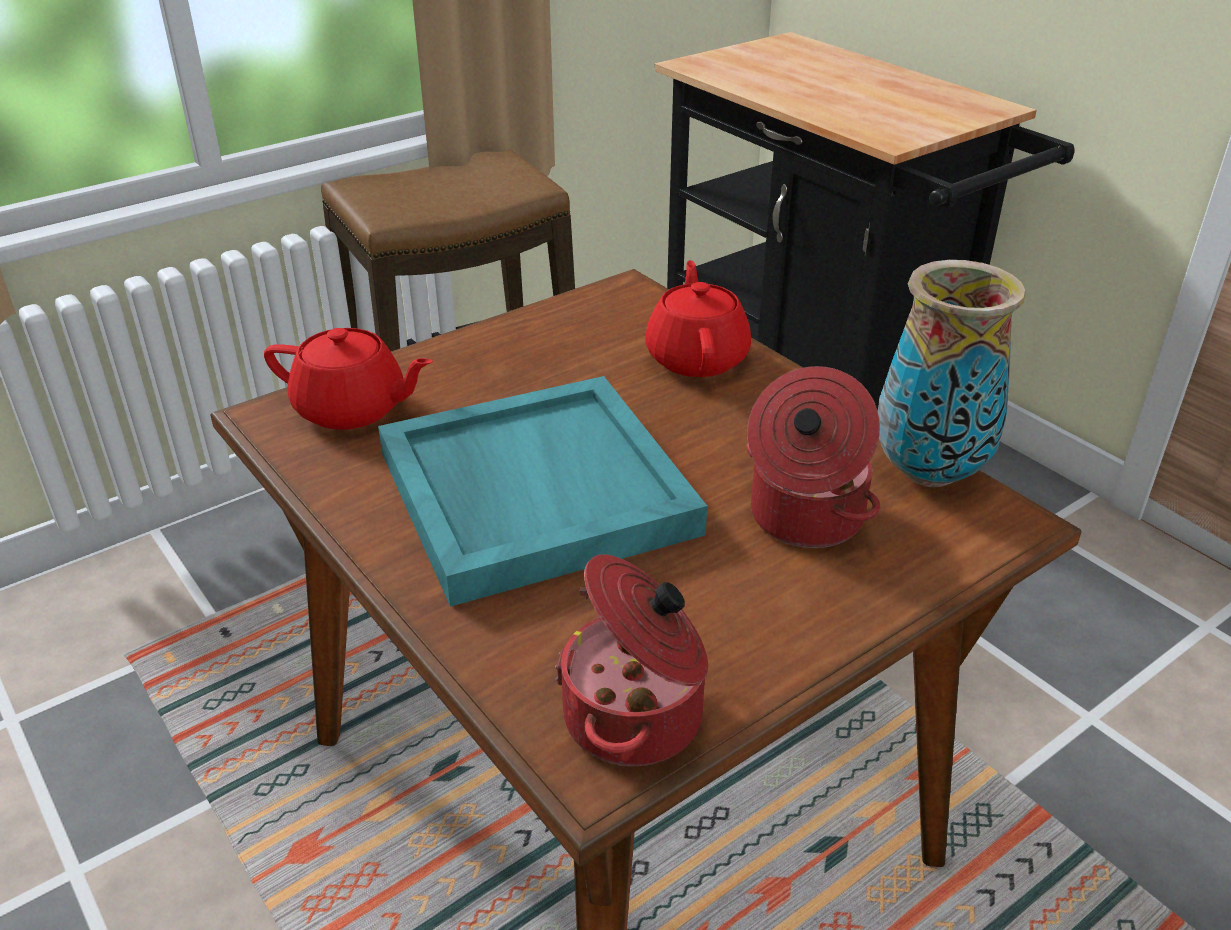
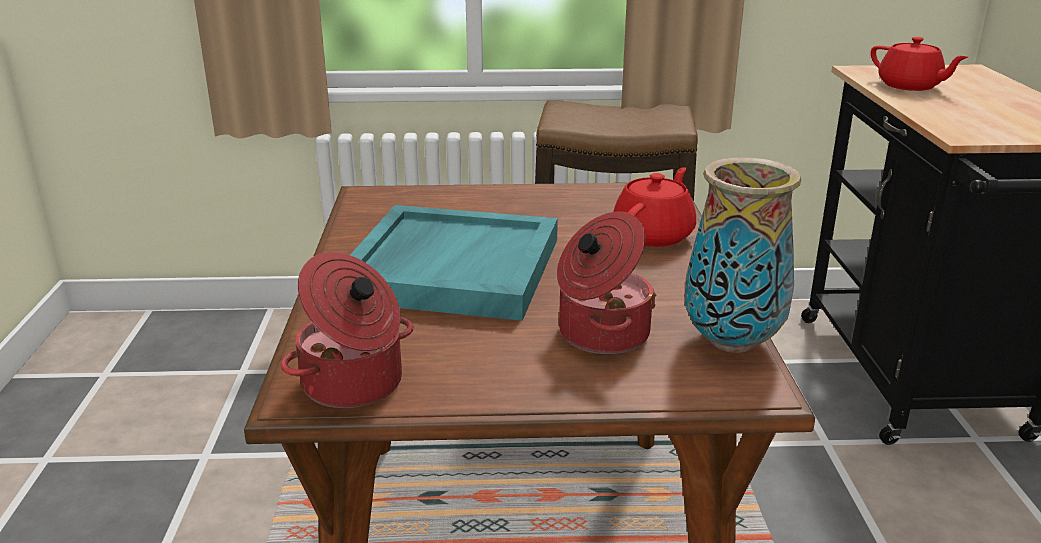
camera: 35 degrees right, 10 degrees down
red teapot [264,328,433,430] -> red teapot moved to [871,37,968,91]

